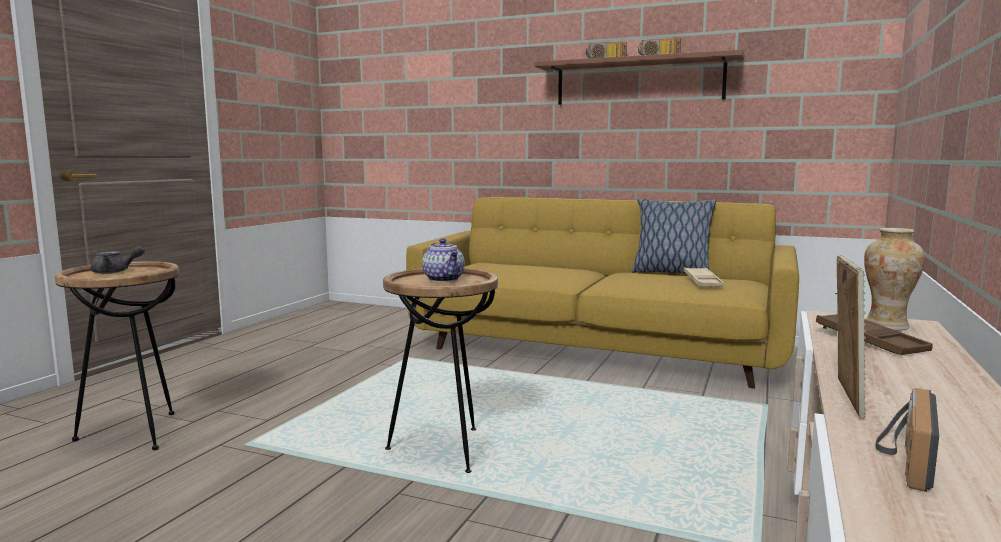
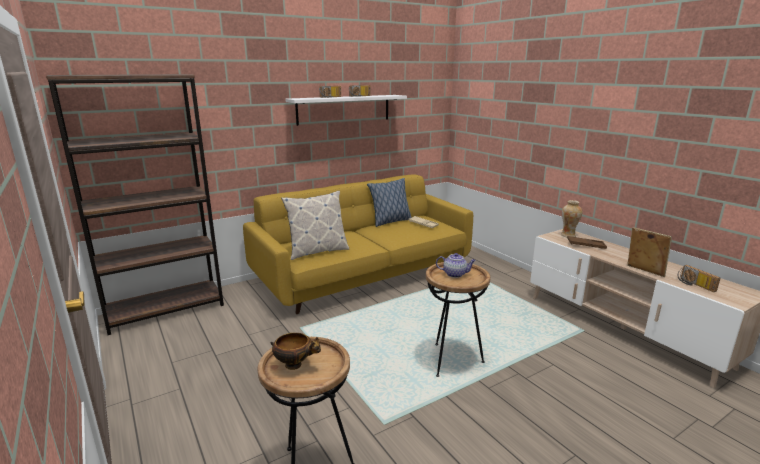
camera: 55 degrees left, 10 degrees up
grey teapot [91,246,145,274] -> bowl [270,333,321,370]
brown shelf [534,49,745,105] -> white shelf [285,95,407,126]
none -> brown bookcase [46,74,224,335]
none -> pillow [281,191,349,260]

